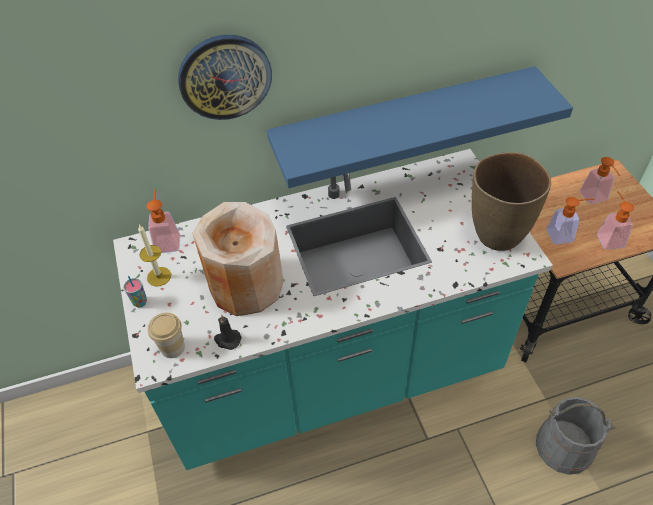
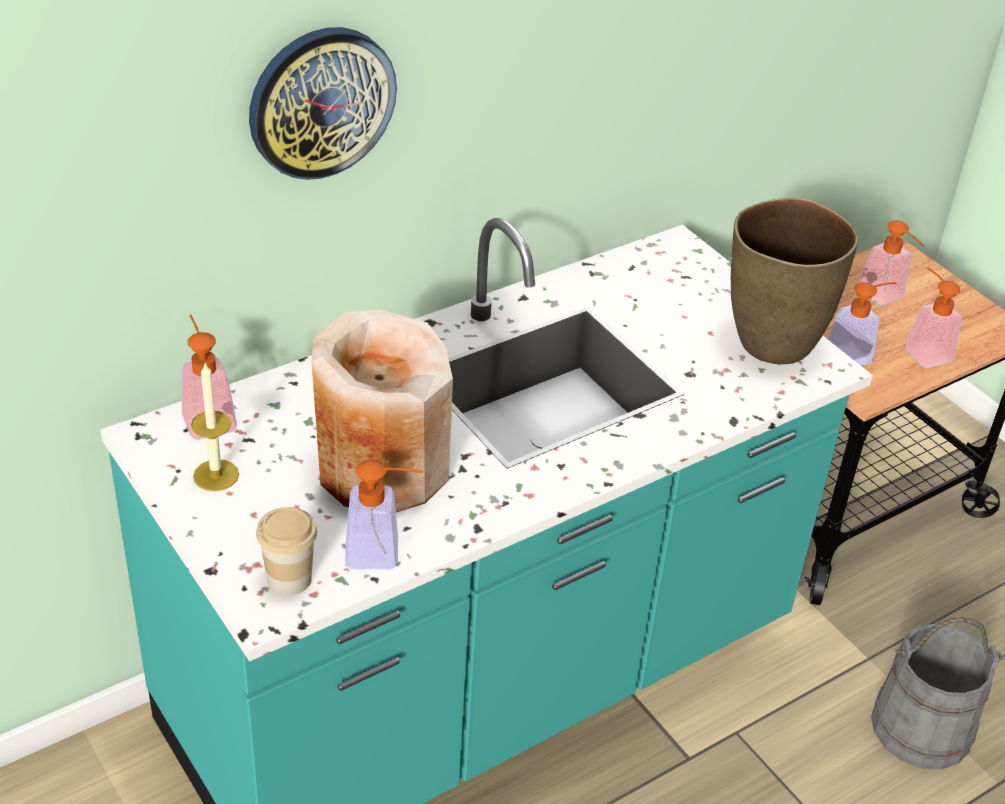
camera: 20 degrees left, 10 degrees down
cup [123,276,147,308] -> none
black candle [214,315,241,350] -> soap dispenser [345,459,423,569]
blue shelf [267,66,573,188] -> none

